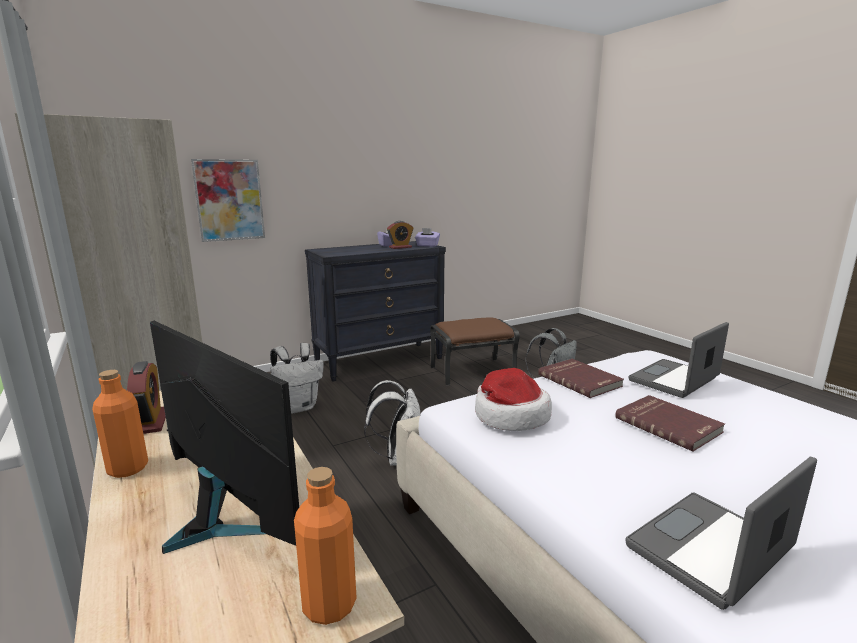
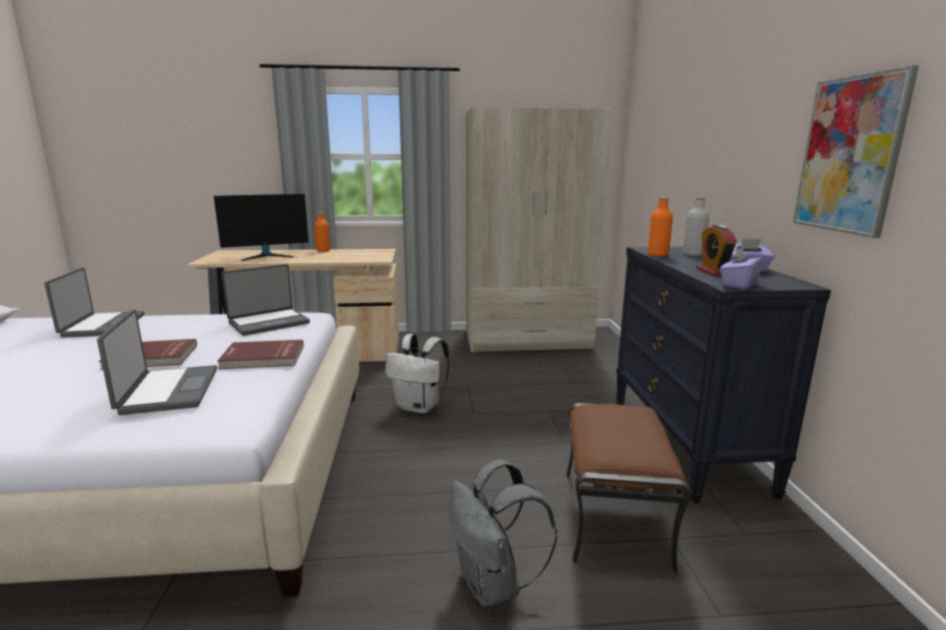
camera: 115 degrees right, 0 degrees up
alarm clock [127,361,166,434] -> none
picture [191,159,265,242] -> picture moved to [793,65,919,238]
white backpack [270,343,324,414] -> none
orange bottle [294,467,357,625] -> orange bottle moved to [648,197,673,257]
hat [475,368,552,431] -> laptop [221,264,310,336]
none -> grey bottle [683,197,709,256]

